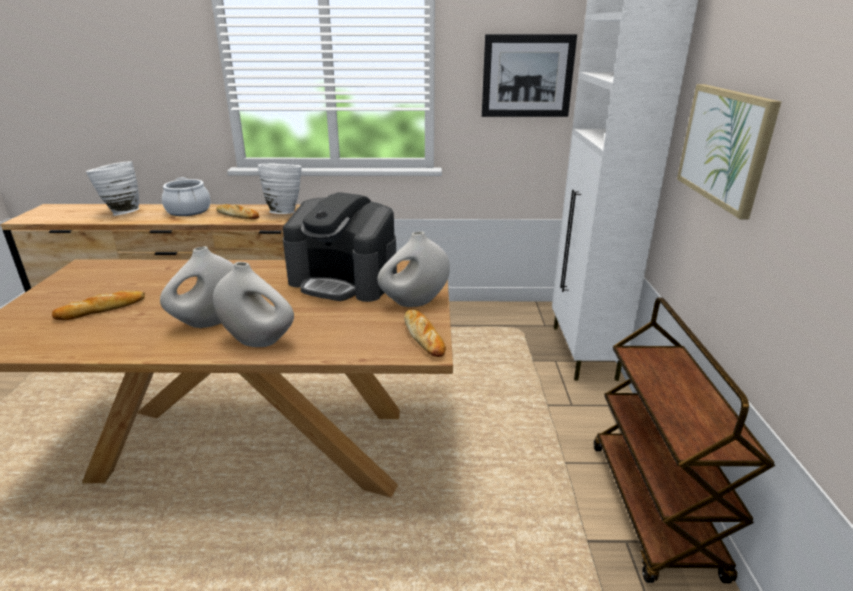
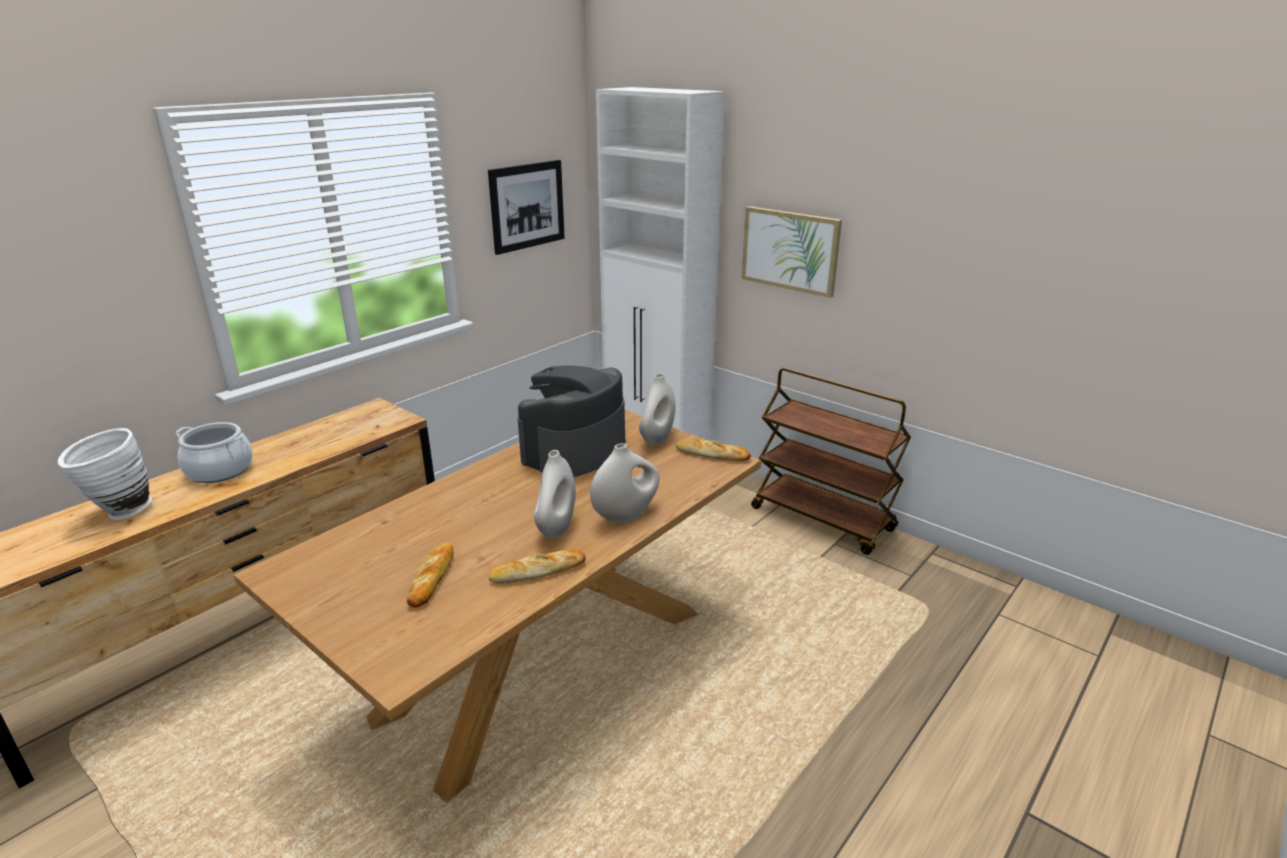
camera: 50 degrees left, 0 degrees up
bread [216,204,259,219] -> bread moved to [489,549,586,583]
white vase [258,164,301,214] -> none
coffee machine [283,192,397,302] -> coffee machine turned 150 degrees clockwise [518,365,625,477]

